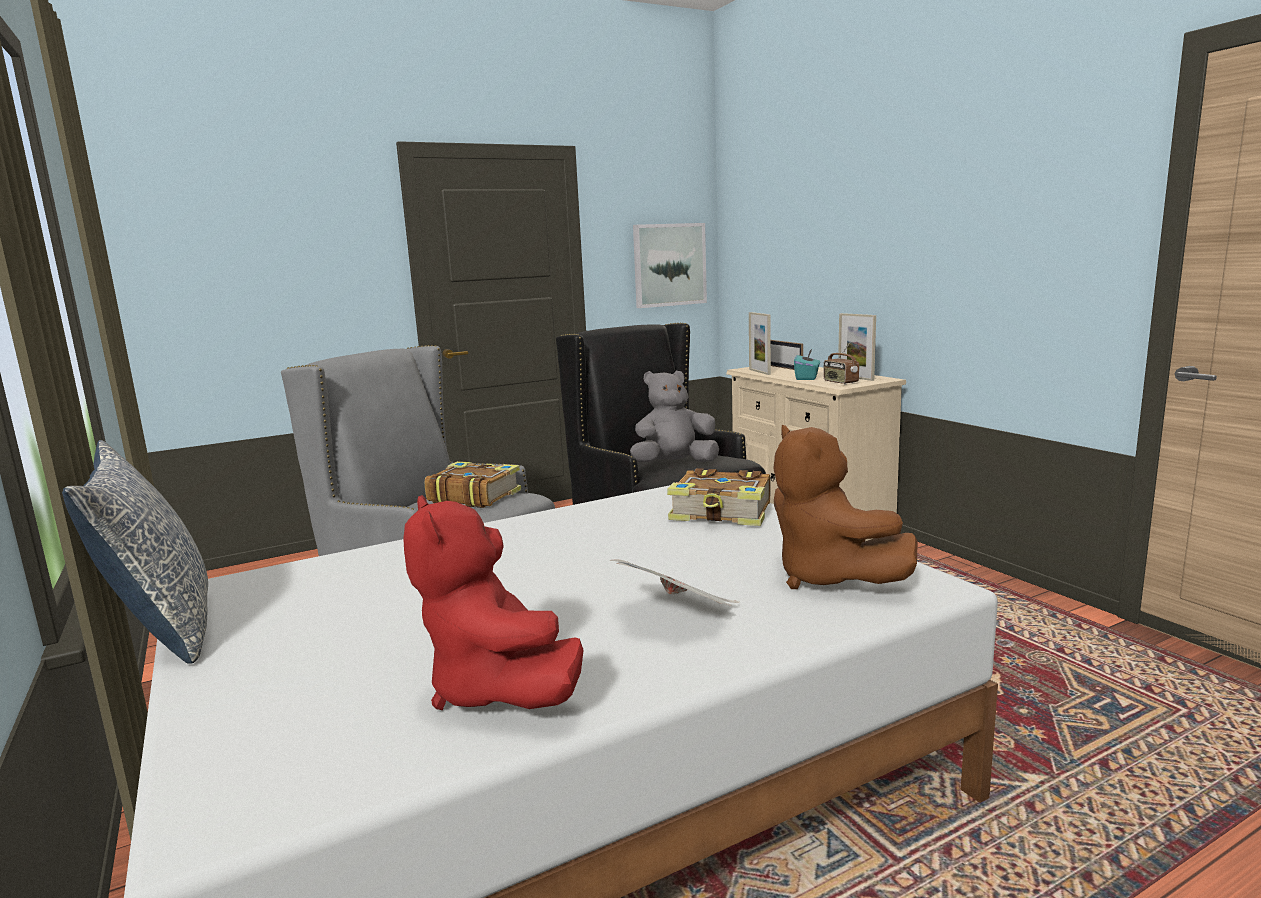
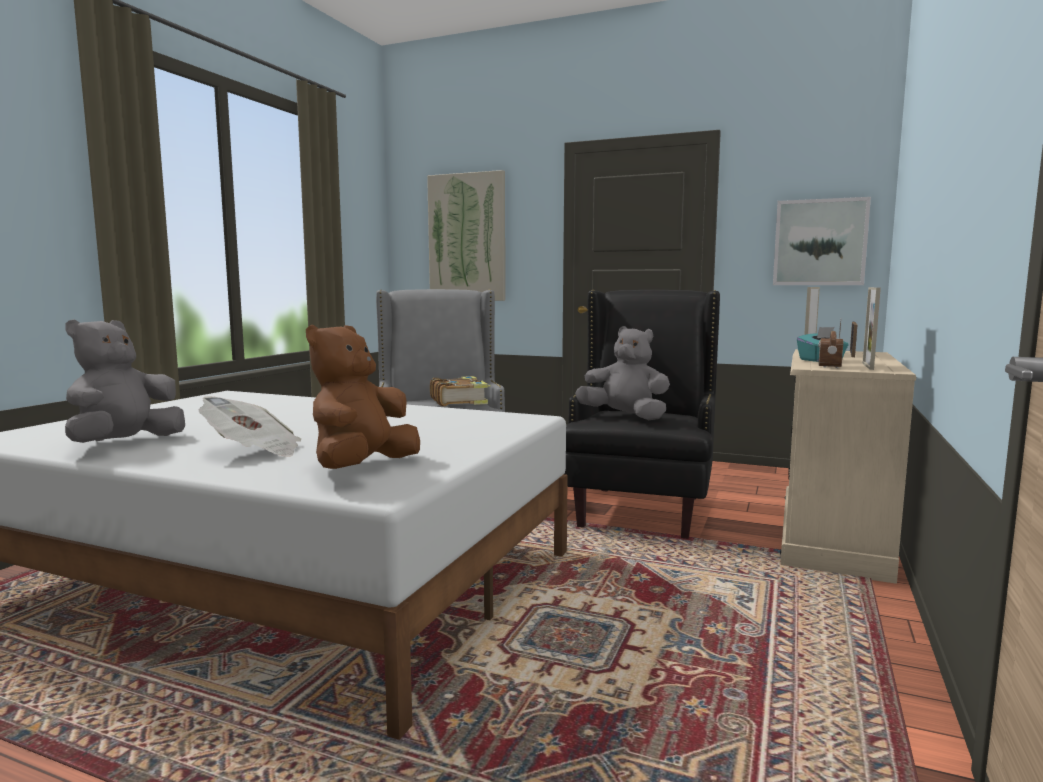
camera: 50 degrees right, 5 degrees down
pillow [62,440,208,664] -> none
red plush toy [403,495,584,710] -> grey plush toy [65,319,185,443]
book [667,468,770,526] -> none
none -> picture [427,170,505,301]

